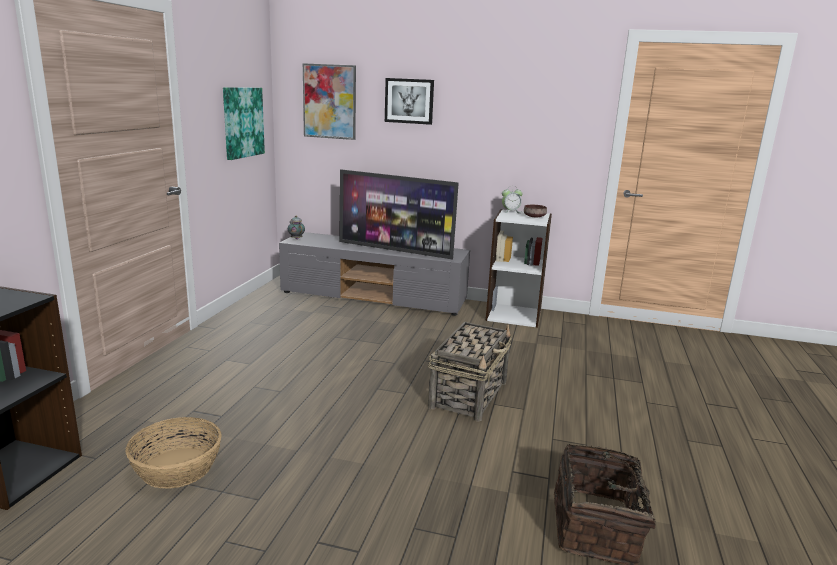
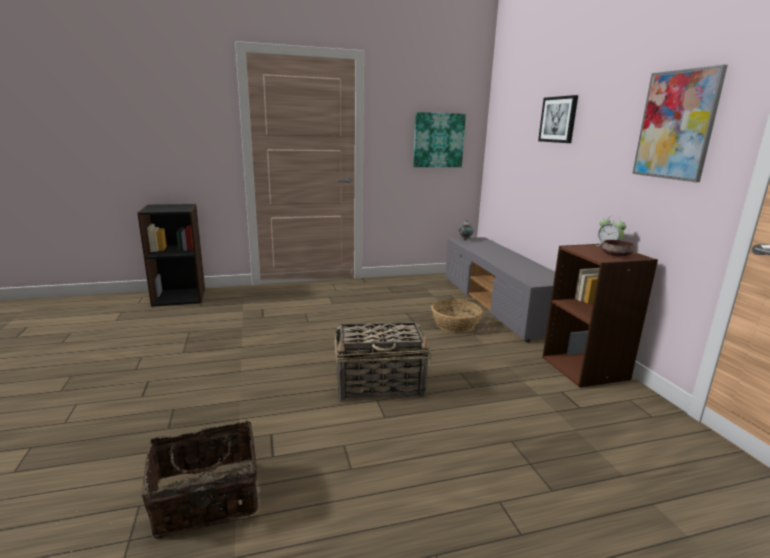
camera: 60 degrees right, 0 degrees up
basket [125,417,222,489] -> basket moved to [431,299,482,333]
picture [303,63,356,140] -> picture moved to [632,65,728,182]
television [339,169,459,260] -> none
white bookcase [486,209,552,328] -> brown bookcase [542,244,658,388]

